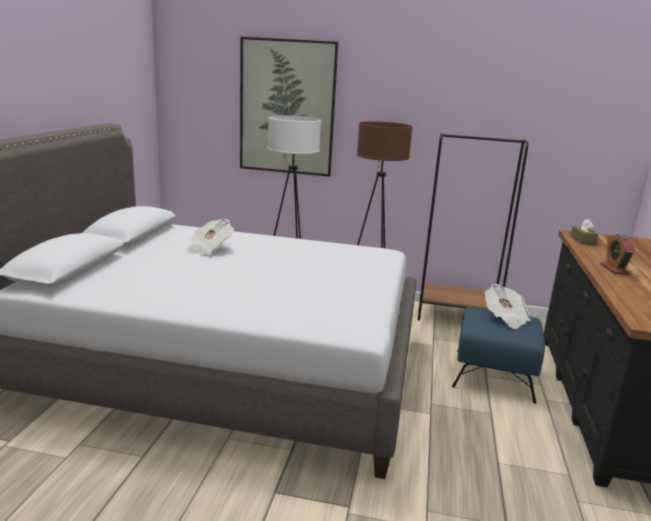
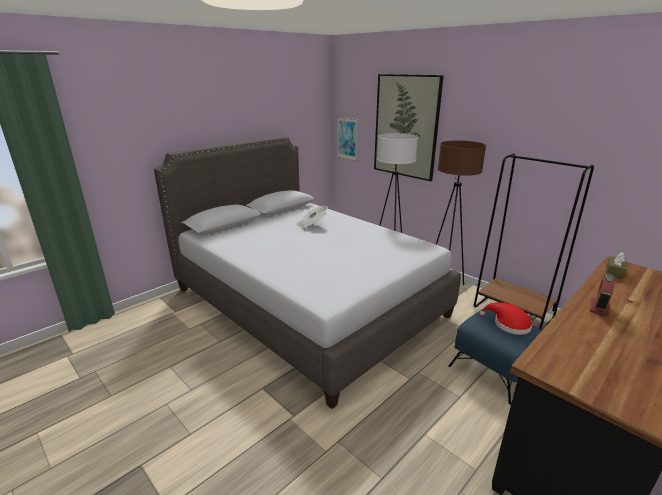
camera: 35 degrees right, 5 degrees up
newspaper [485,284,531,329] -> red hat [479,302,533,335]
none -> picture [337,117,358,161]

